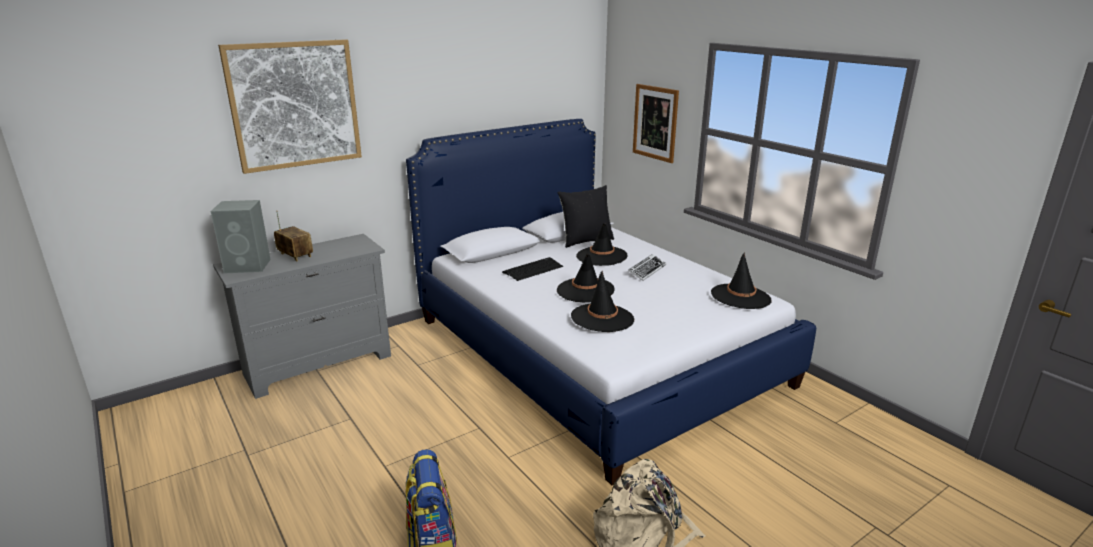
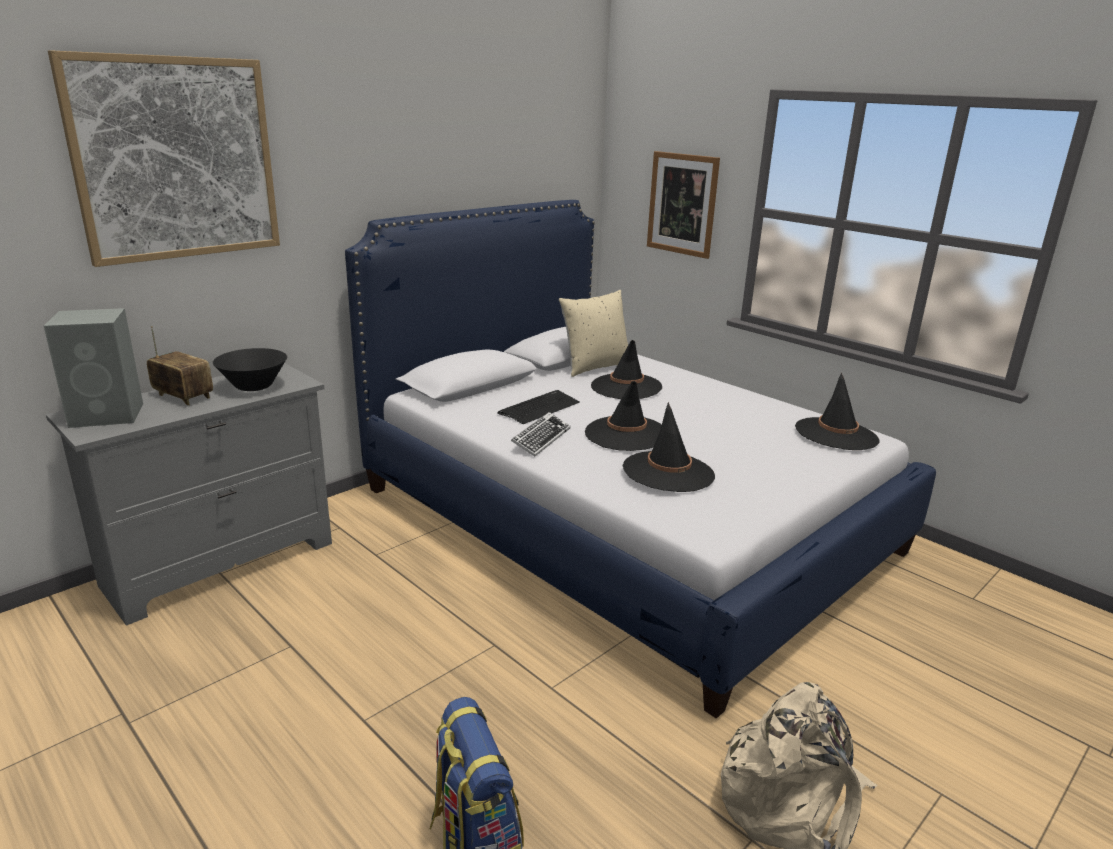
camera: 10 degrees left, 0 degrees up
black pillow [557,185,614,248] -> beige pillow [559,290,628,377]
keyboard [628,254,666,281] -> keyboard moved to [511,412,571,456]
none -> black bowl [213,348,287,391]

